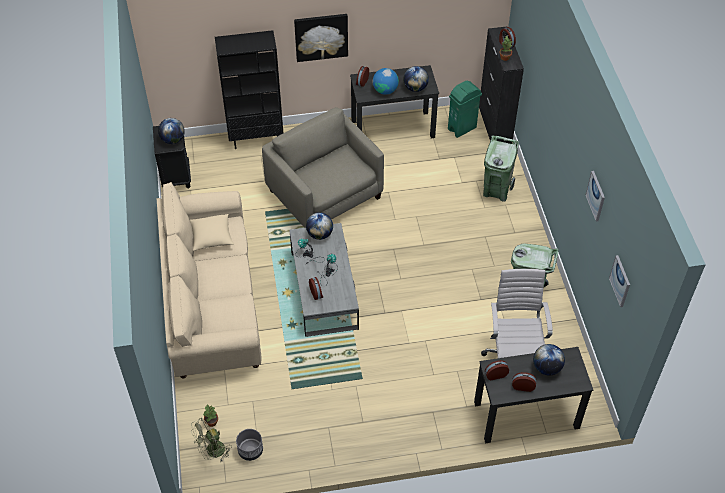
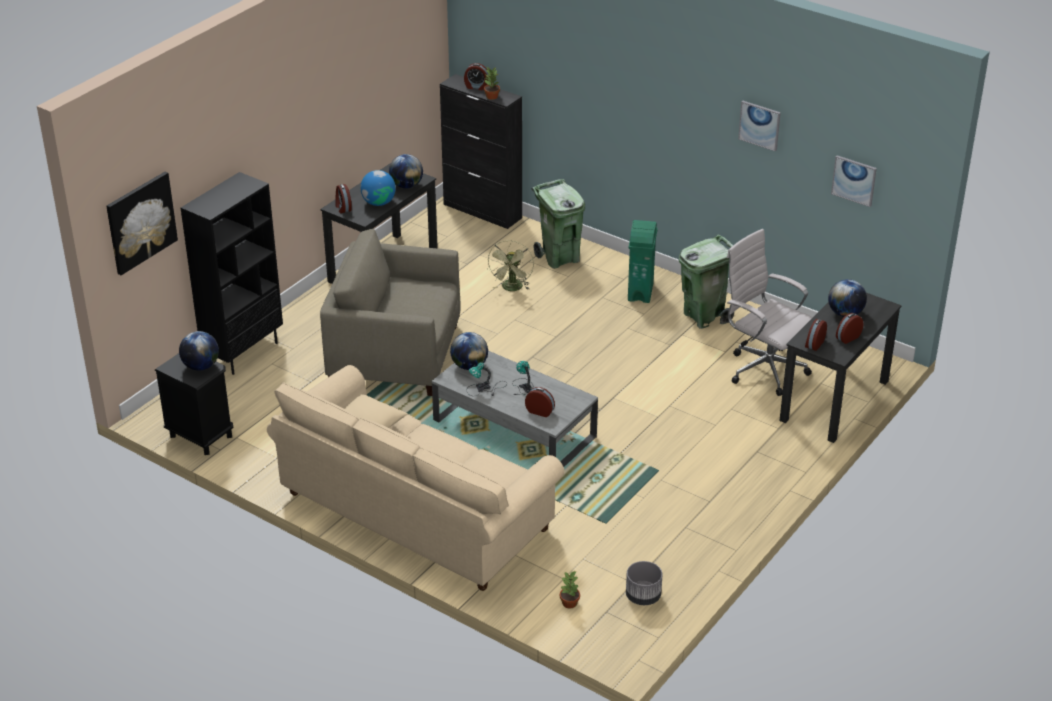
camera: 45 degrees left, 15 degrees down
green fan [191,418,232,463] -> green fan moved to [488,240,534,291]
picture [294,14,348,62] -> picture moved to [106,172,178,275]
green trash can [448,81,482,138] -> green trash can moved to [628,220,658,303]

